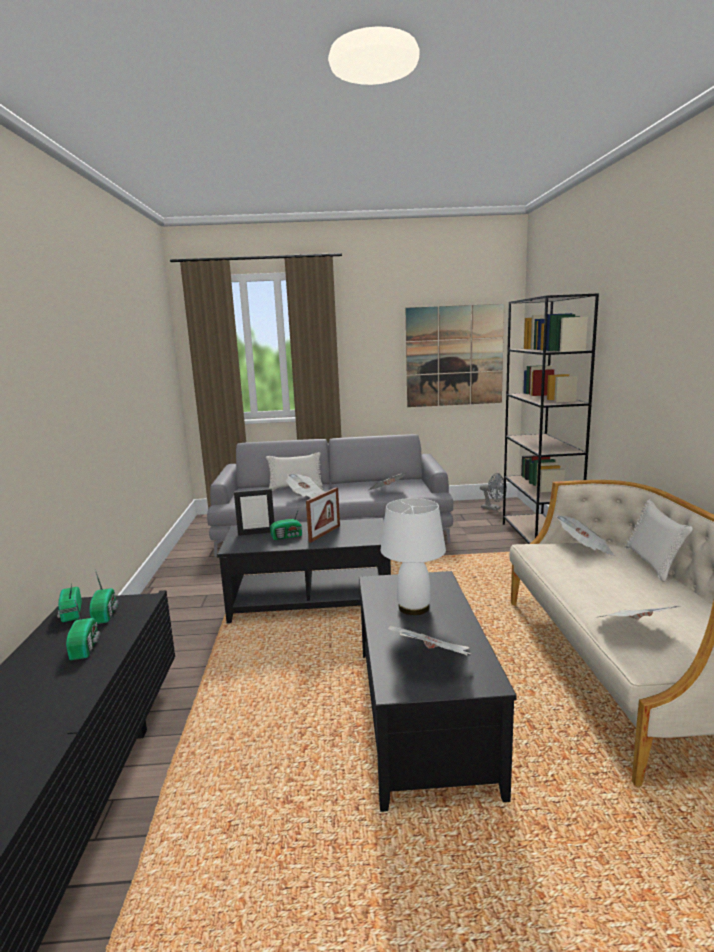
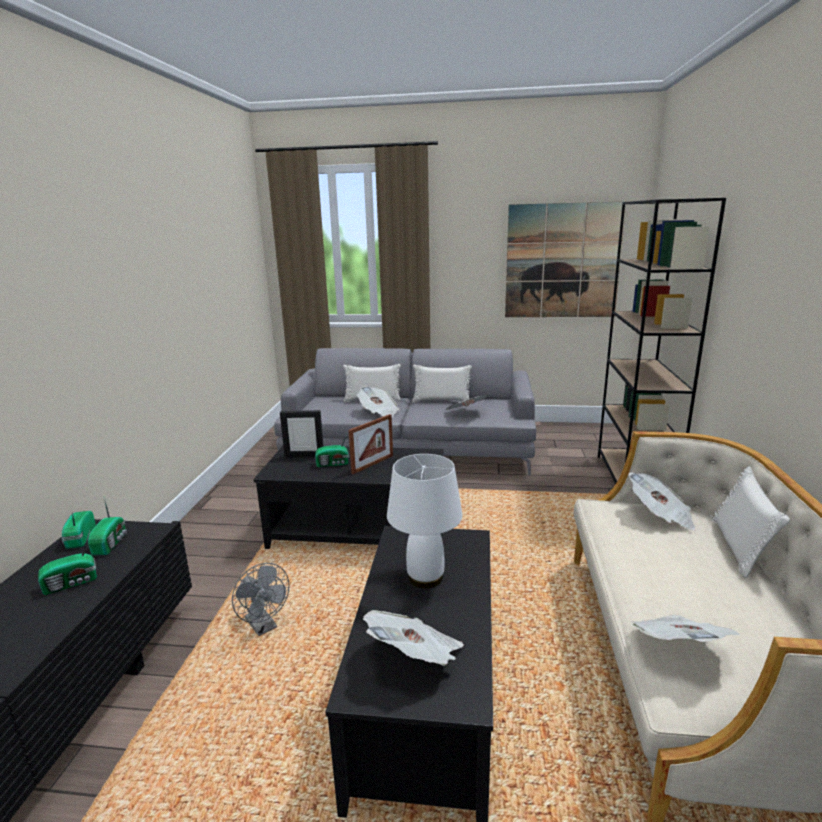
camera: 10 degrees right, 5 degrees up
radio [66,597,100,660] -> radio turned 60 degrees clockwise [38,531,97,595]
grey fan [480,473,507,511] -> grey fan moved to [232,563,289,636]
none -> white pillow [412,365,472,403]

